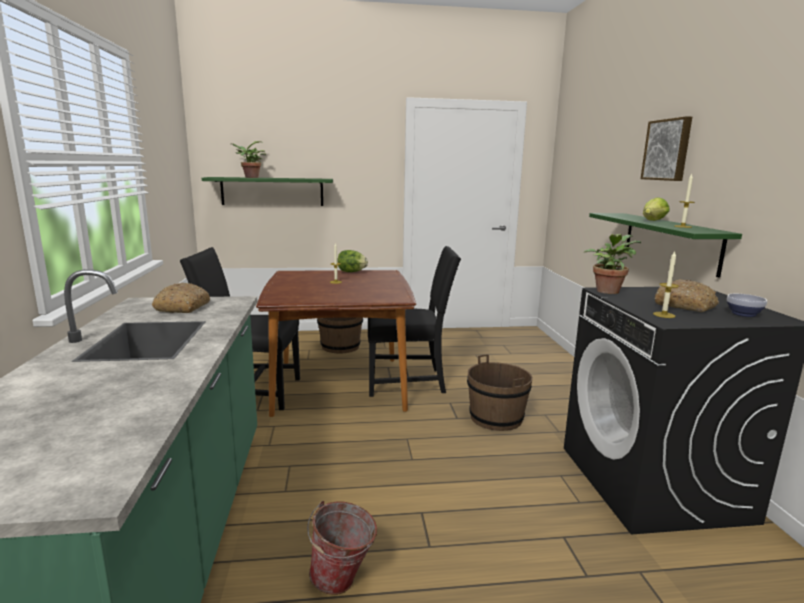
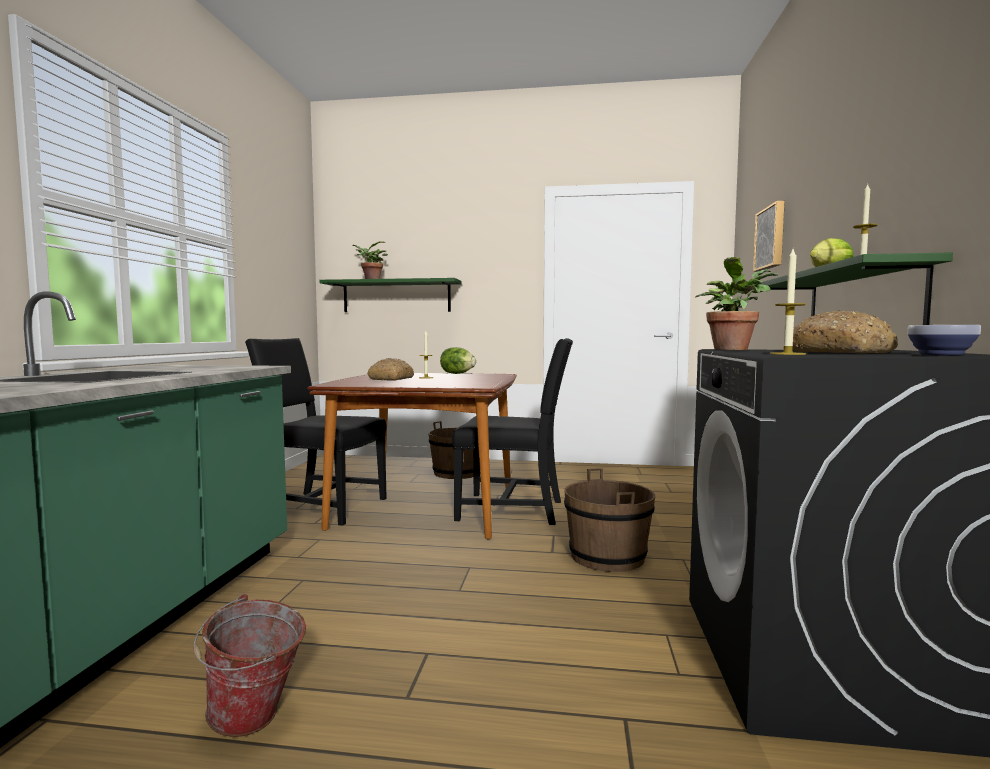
camera: 15 degrees right, 10 degrees down
bread [152,283,210,313] -> bread moved to [367,358,414,381]
picture [641,116,692,181] -> picture moved to [753,201,785,272]

